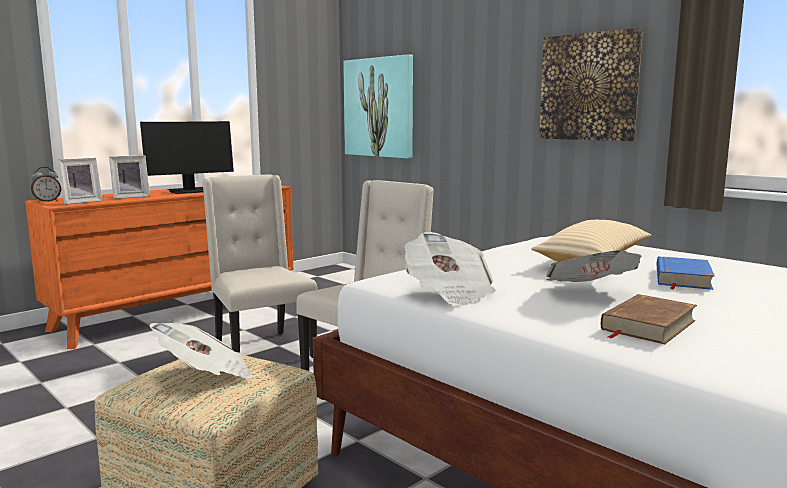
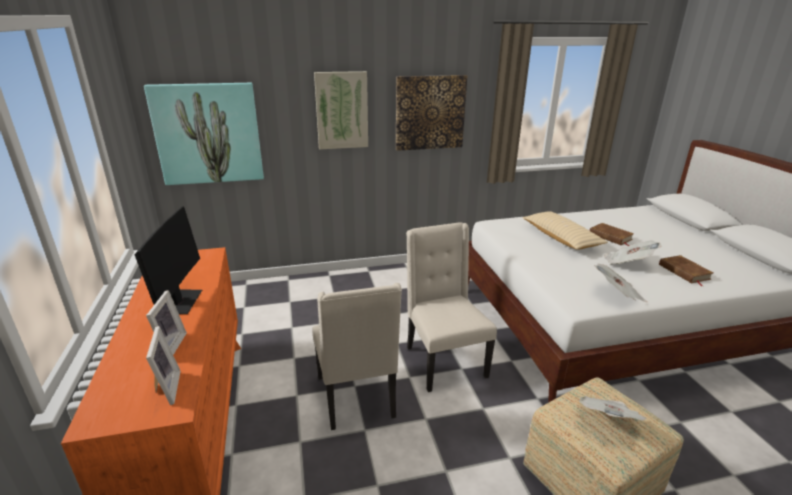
camera: 60 degrees left, 15 degrees up
alarm clock [31,167,61,203] -> none
beige chair [202,175,317,358] -> beige chair turned 105 degrees counterclockwise [312,283,402,430]
blue book [657,256,715,290] -> brown book [589,223,634,246]
none -> picture [314,71,368,150]

